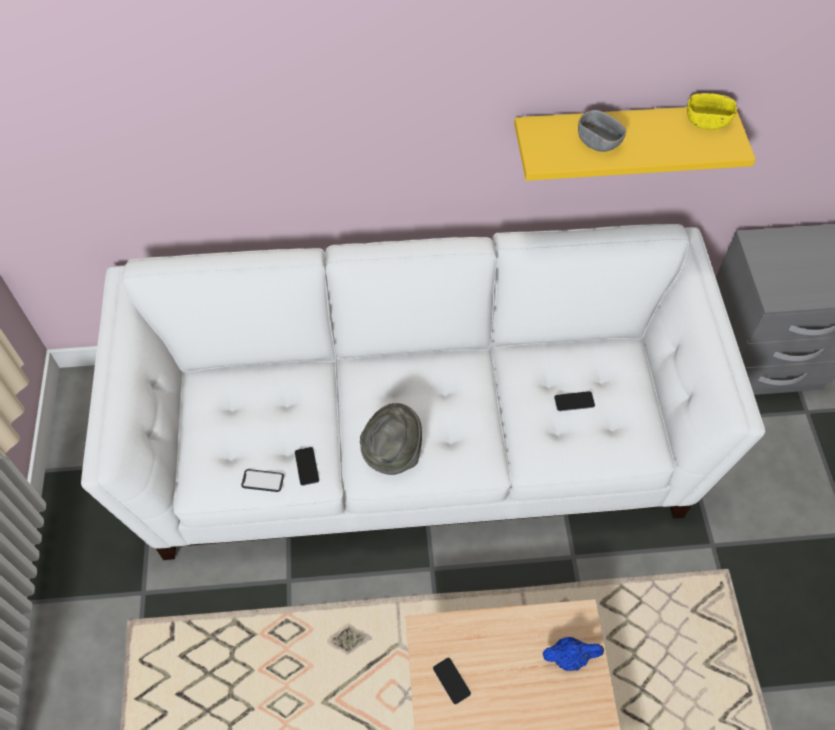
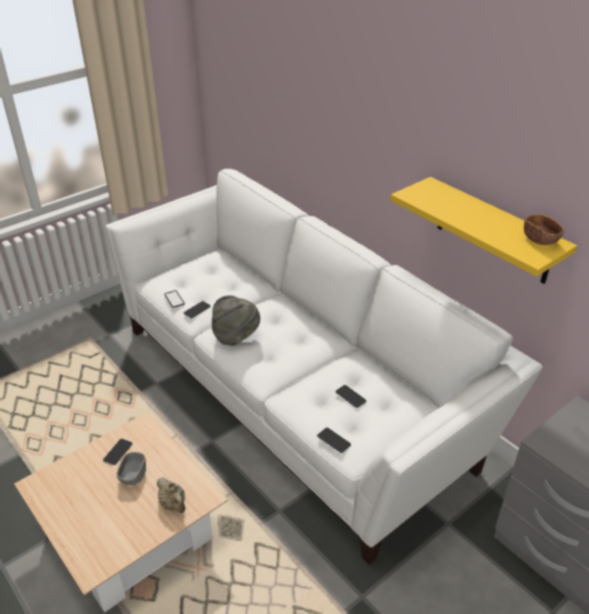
camera: 55 degrees right, 20 degrees down
blue teapot [543,637,604,671] -> beige teapot [156,477,185,513]
grey bowl [578,110,626,152] -> grey bowl moved to [117,452,146,485]
yellow bowl [687,93,737,130] -> brown bowl [524,214,564,245]
none -> phone [317,428,351,453]

